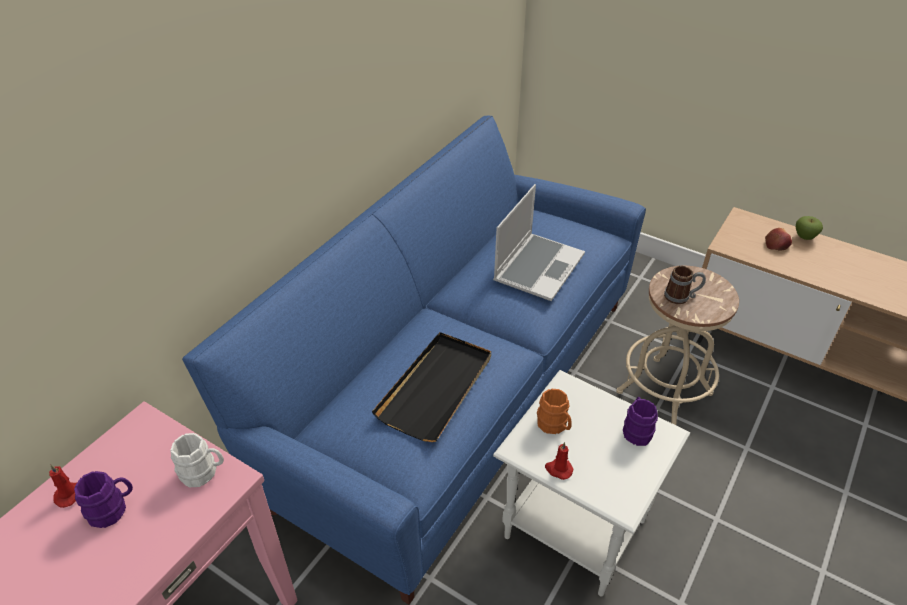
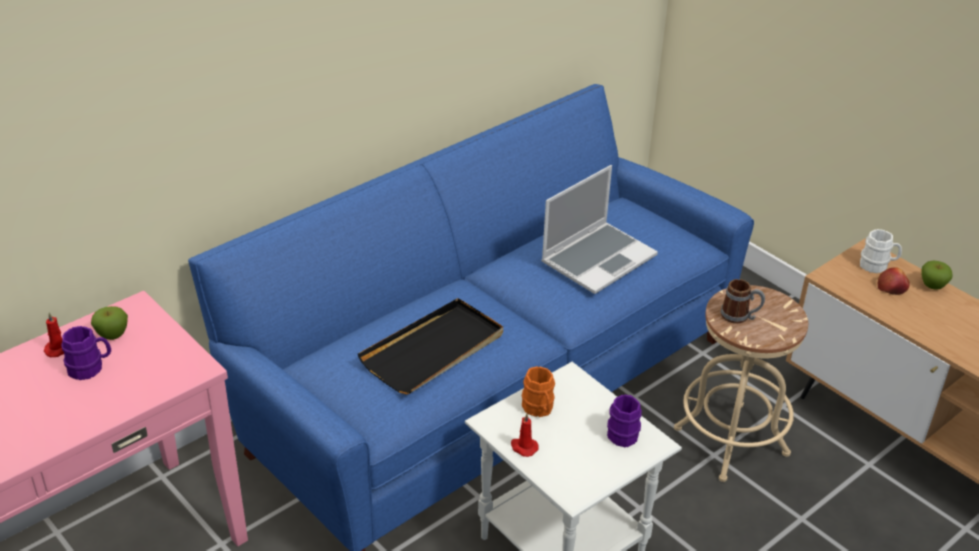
camera: 15 degrees right, 5 degrees down
white mug [171,433,224,487] -> white mug moved to [860,229,902,273]
none -> apple [91,306,128,340]

